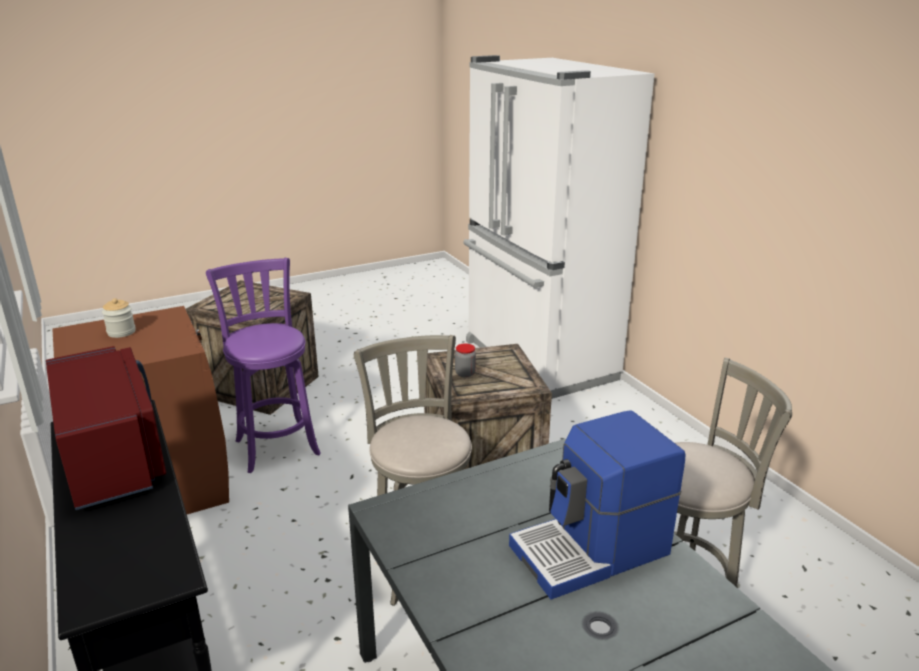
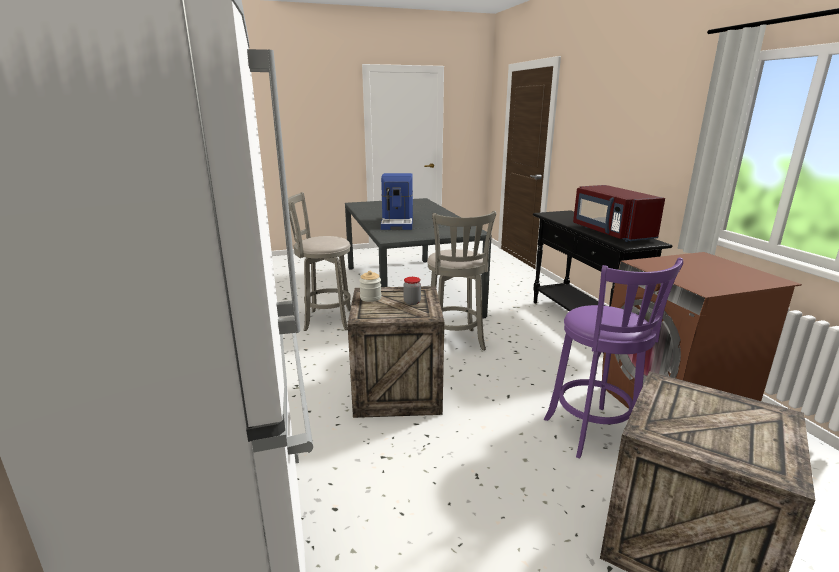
camera: 170 degrees left, 5 degrees down
jar [102,298,136,338] -> jar moved to [359,271,382,302]
coffee machine [509,410,685,600] -> coffee machine turned 105 degrees clockwise [381,173,413,230]

